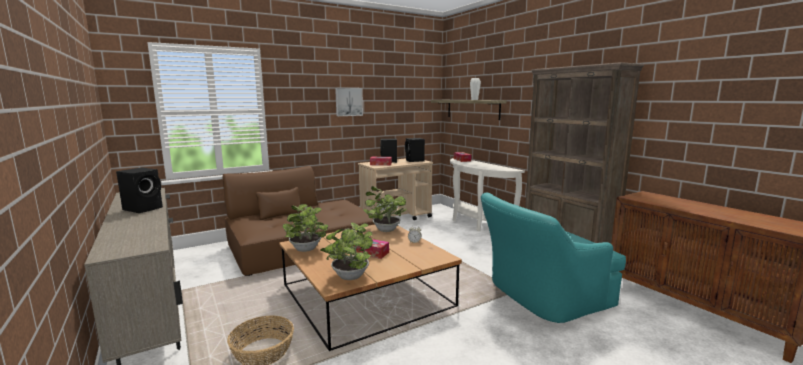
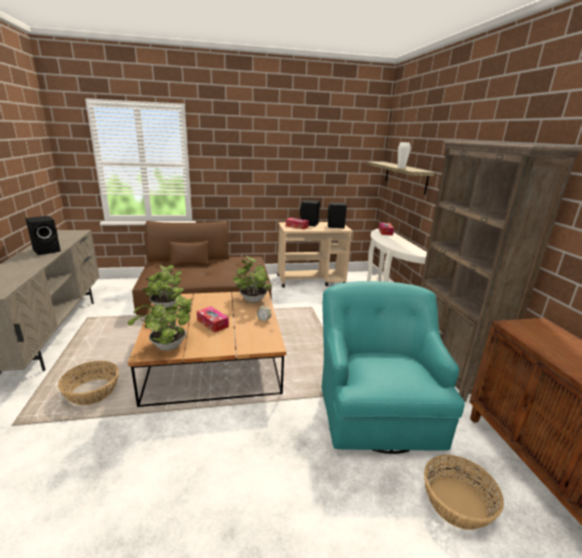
camera: 20 degrees right, 10 degrees up
picture [335,88,363,116] -> none
turquoise armchair [481,193,626,323] -> turquoise armchair turned 90 degrees clockwise [321,281,465,454]
none -> basket [424,455,504,530]

